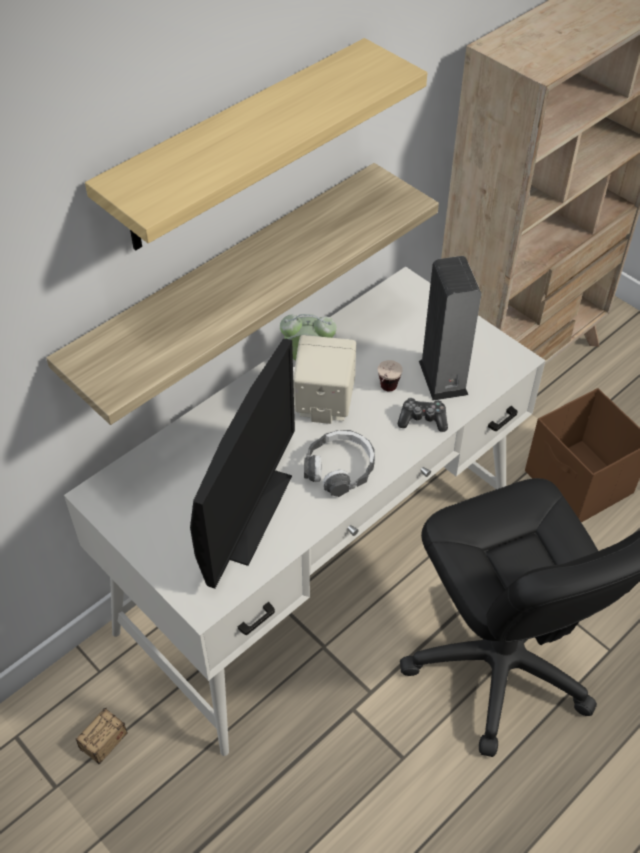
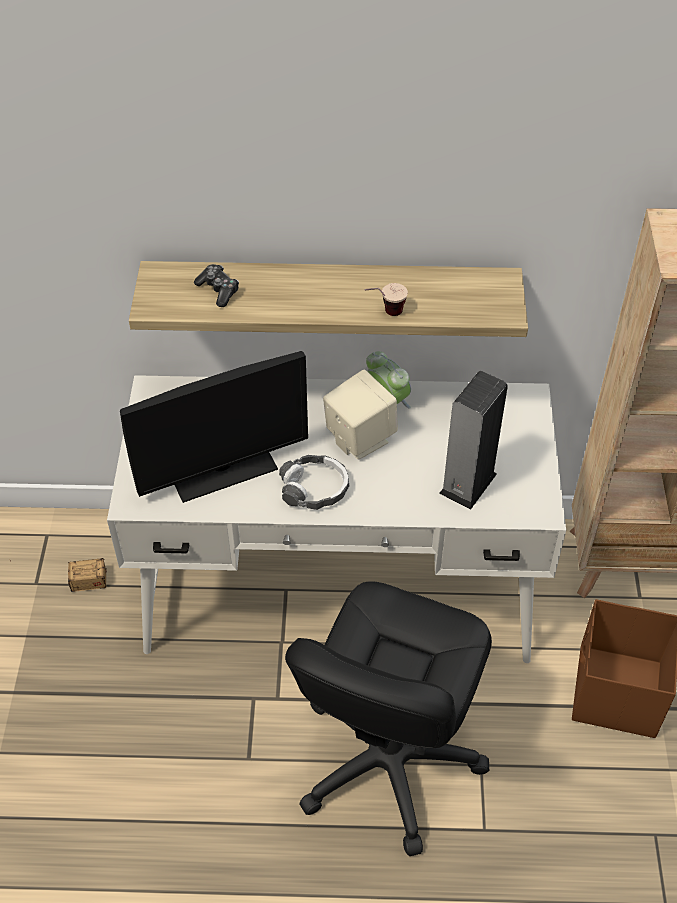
camera: 45 degrees right, 0 degrees up
shelf [85,38,427,251] -> none
cup [378,360,403,391] -> cup moved to [364,283,408,316]
game controller [398,398,448,432] -> game controller moved to [194,264,239,307]

